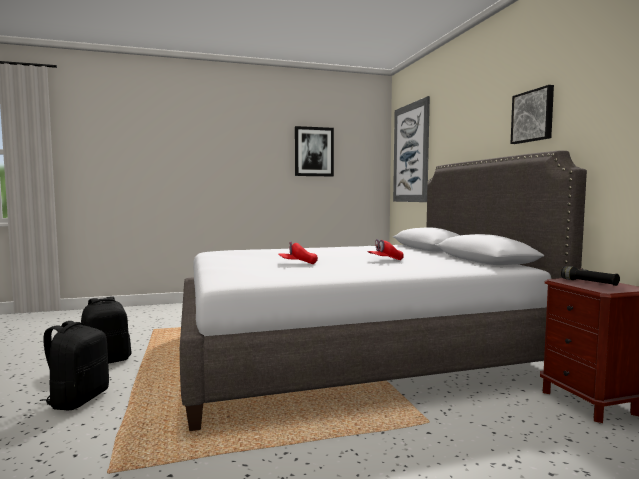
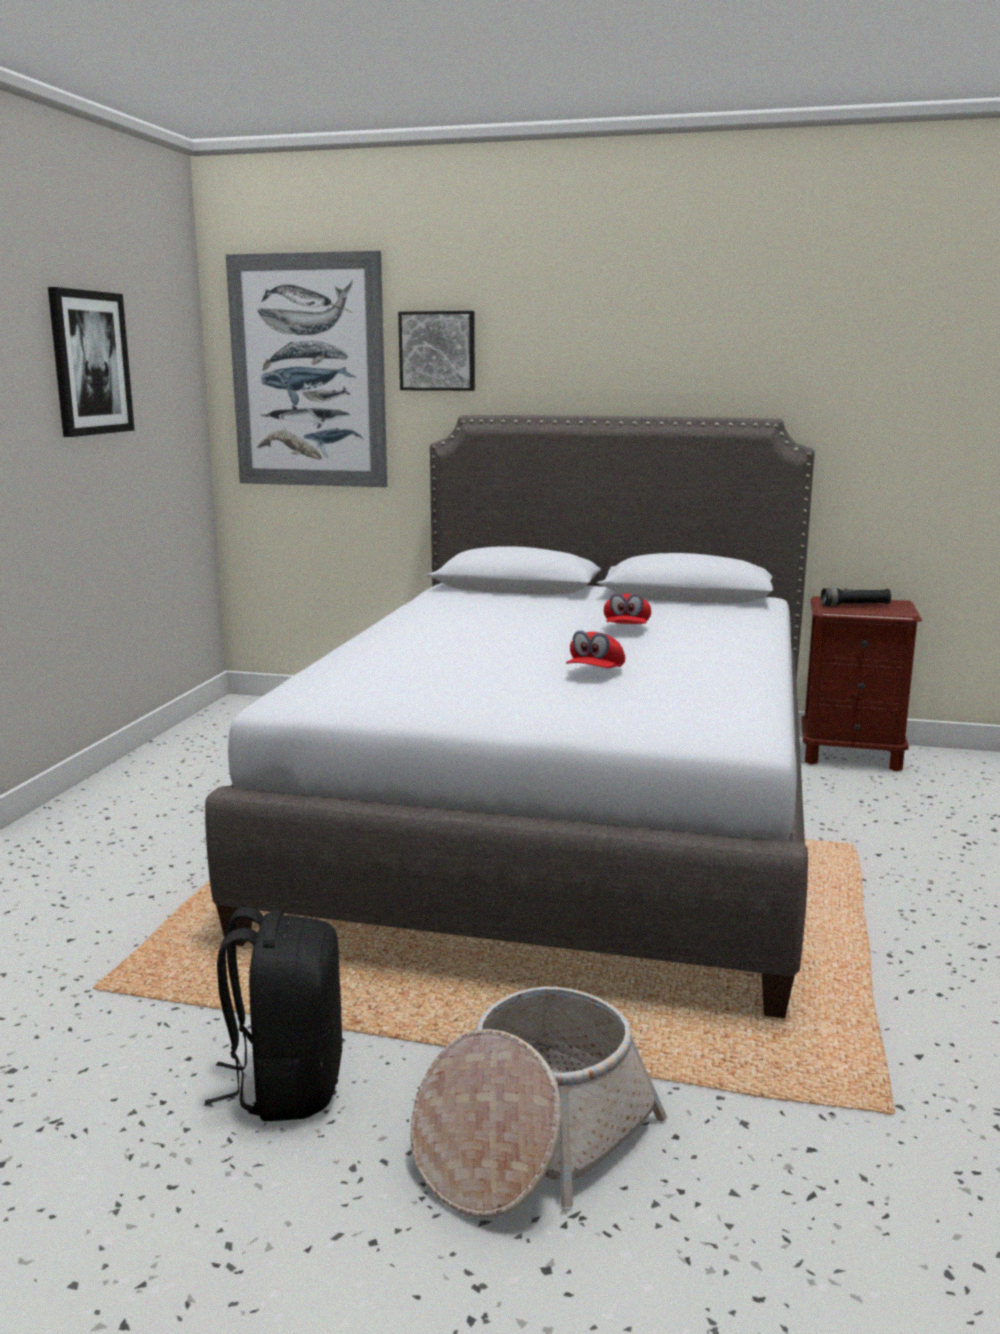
camera: 60 degrees left, 10 degrees up
black backpack [40,321,109,410] -> basket [410,987,667,1217]
picture [511,85,554,144] -> picture moved to [398,311,475,391]

